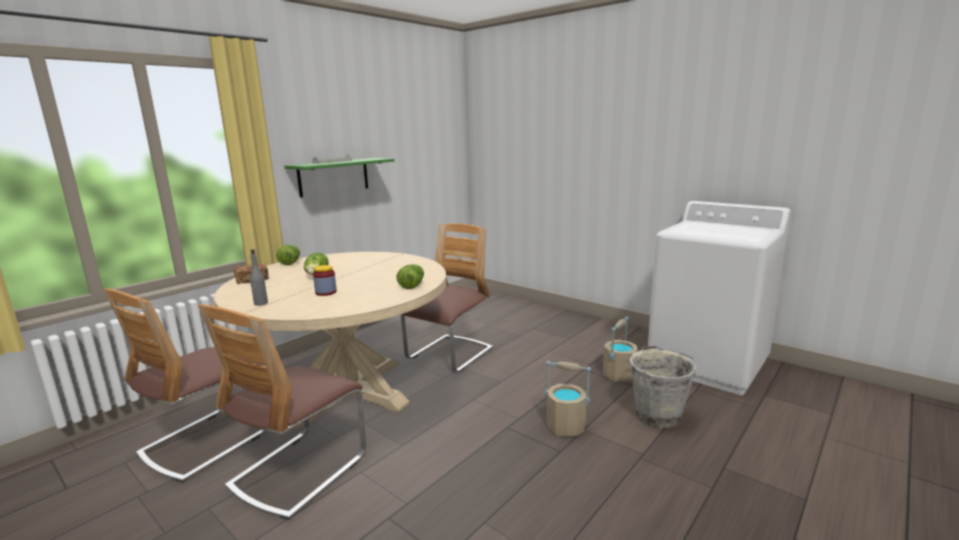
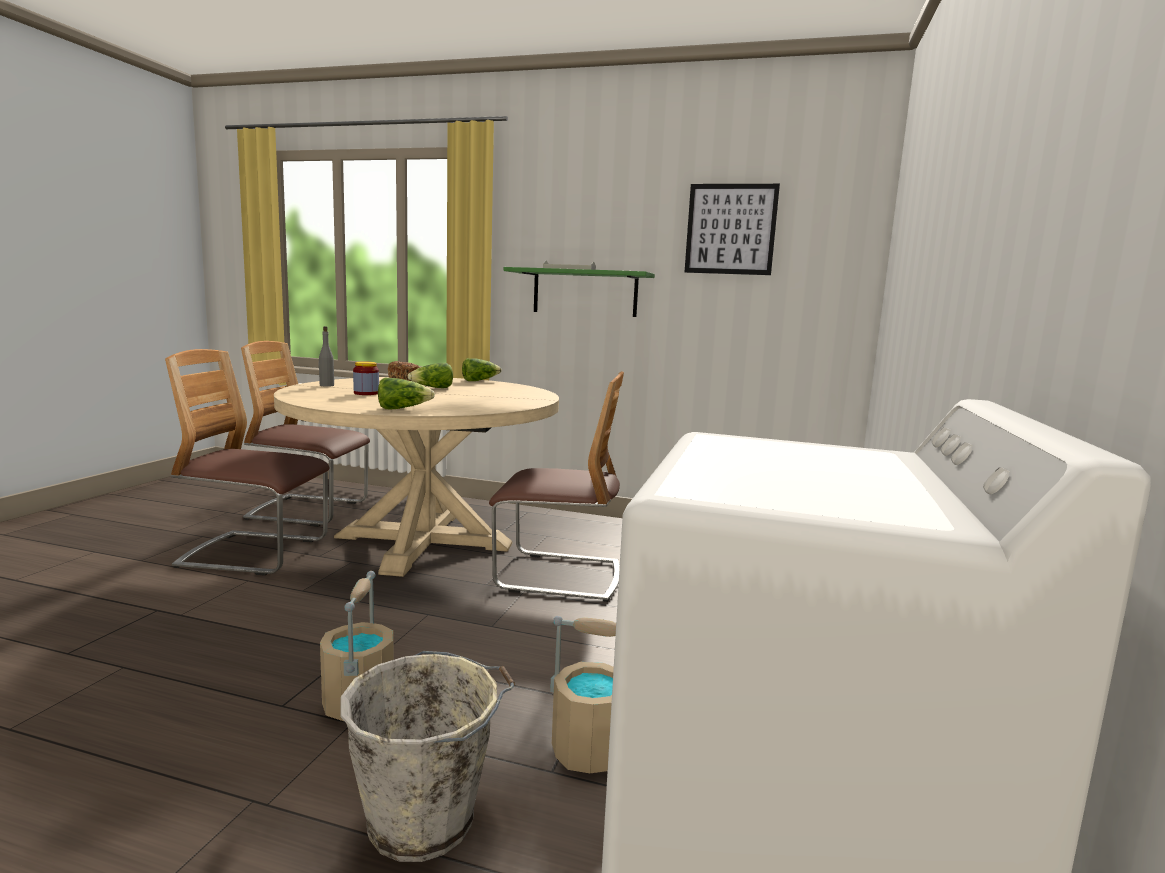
camera: 65 degrees right, 5 degrees down
none -> picture [685,184,780,275]

